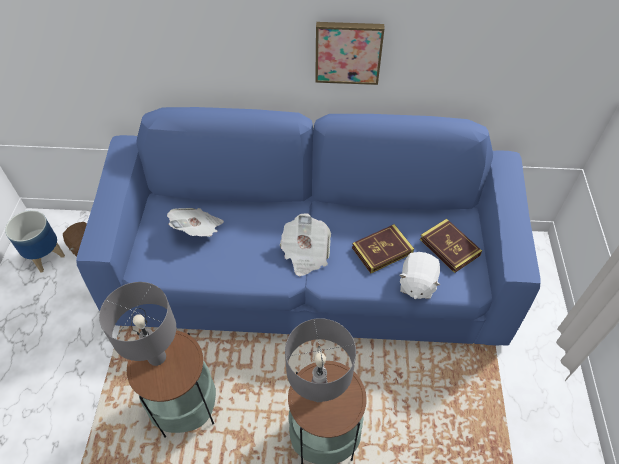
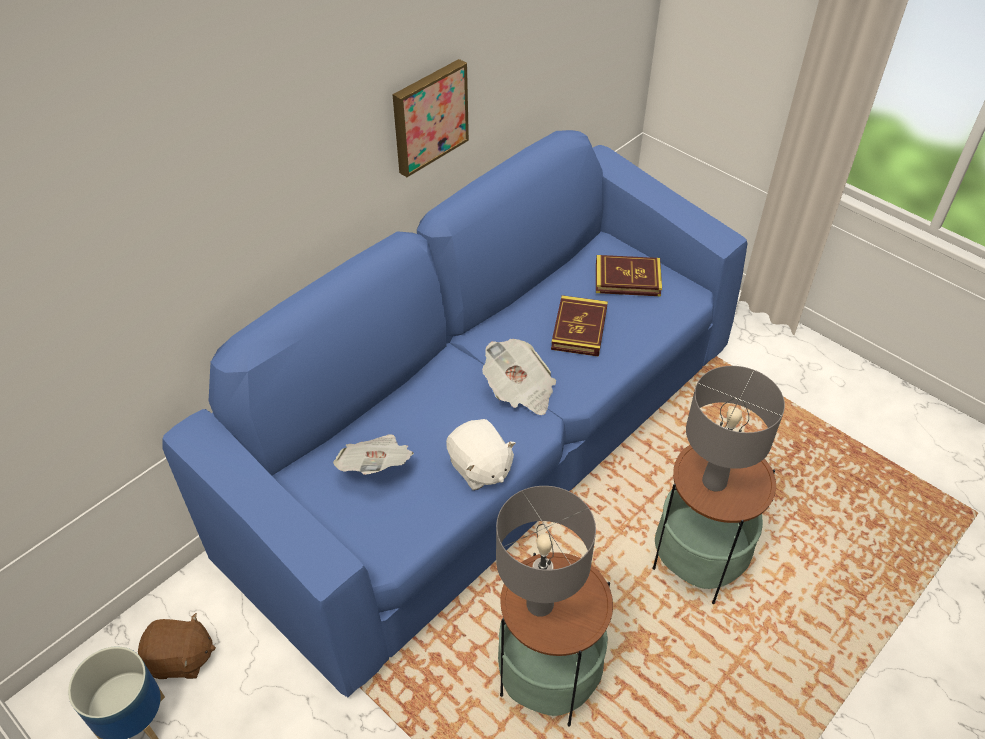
camera: 50 degrees left, 5 degrees down
white plush toy [399,252,440,299] -> white plush toy moved to [446,419,516,490]

